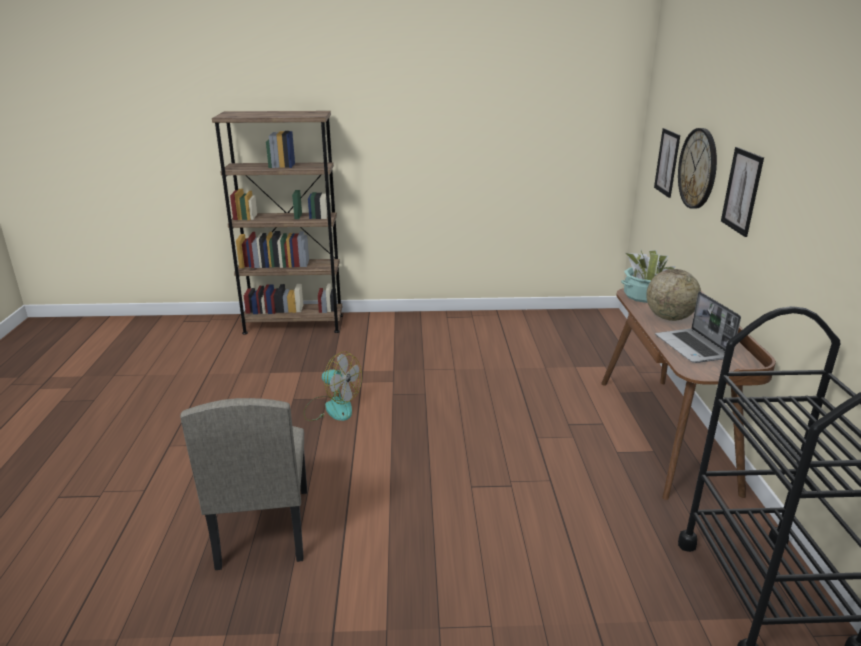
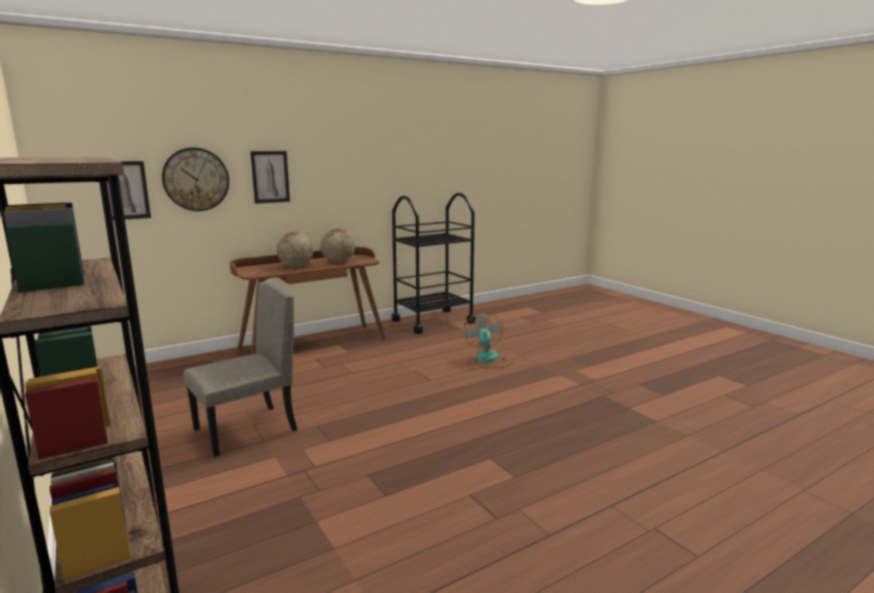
camera: 120 degrees left, 10 degrees down
beige chair [180,398,307,570] -> beige chair moved to [183,281,298,456]
fan [303,351,362,421] -> fan moved to [463,313,513,369]
potted plant [621,250,676,303] -> none
laptop [655,291,741,363] -> globe [320,228,355,263]

